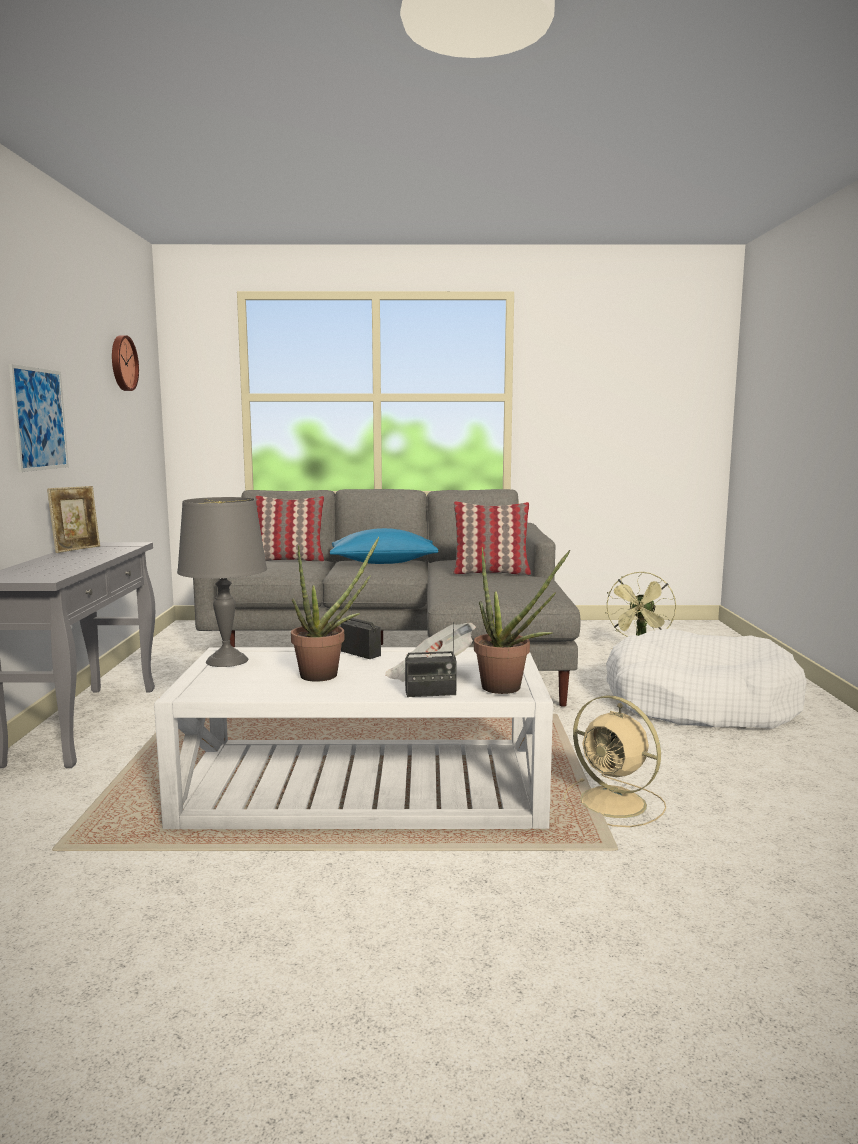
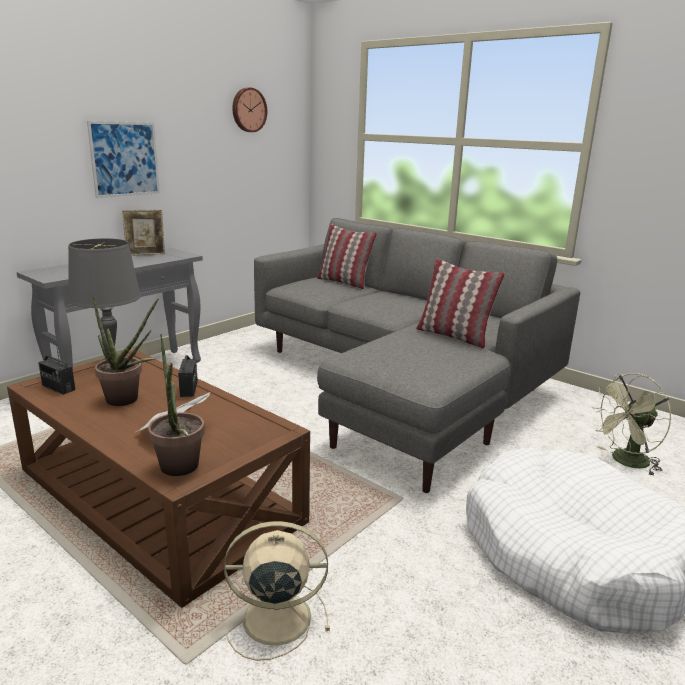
camera: 40 degrees right, 10 degrees up
white coffee table [154,647,554,829] -> brown coffee table [7,350,310,608]
blue pillow [330,528,438,564] -> none
radio [405,622,457,697] -> radio moved to [38,342,75,395]
beige fan [564,695,666,827] -> beige fan turned 90 degrees clockwise [224,521,330,661]

